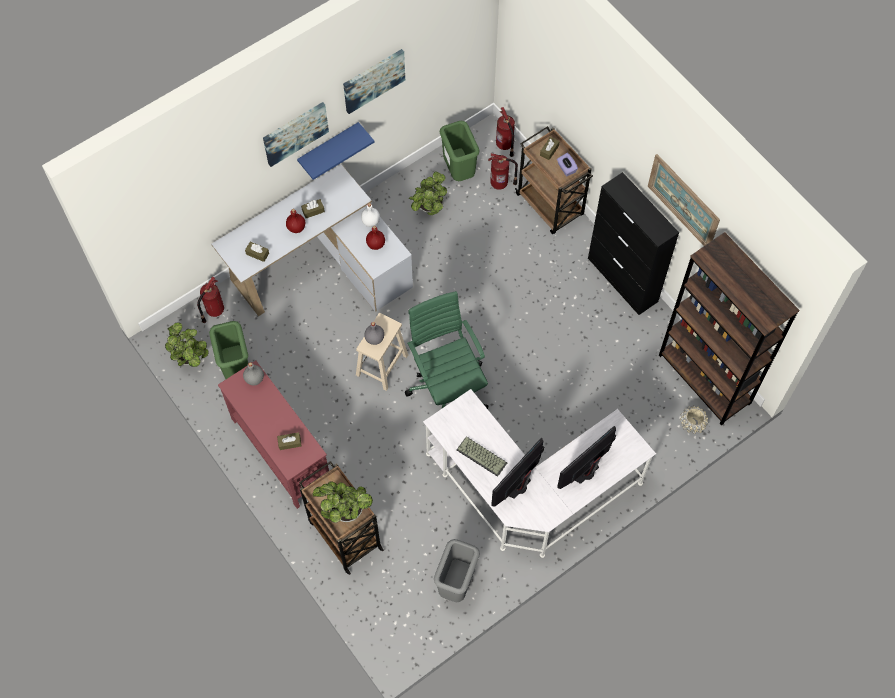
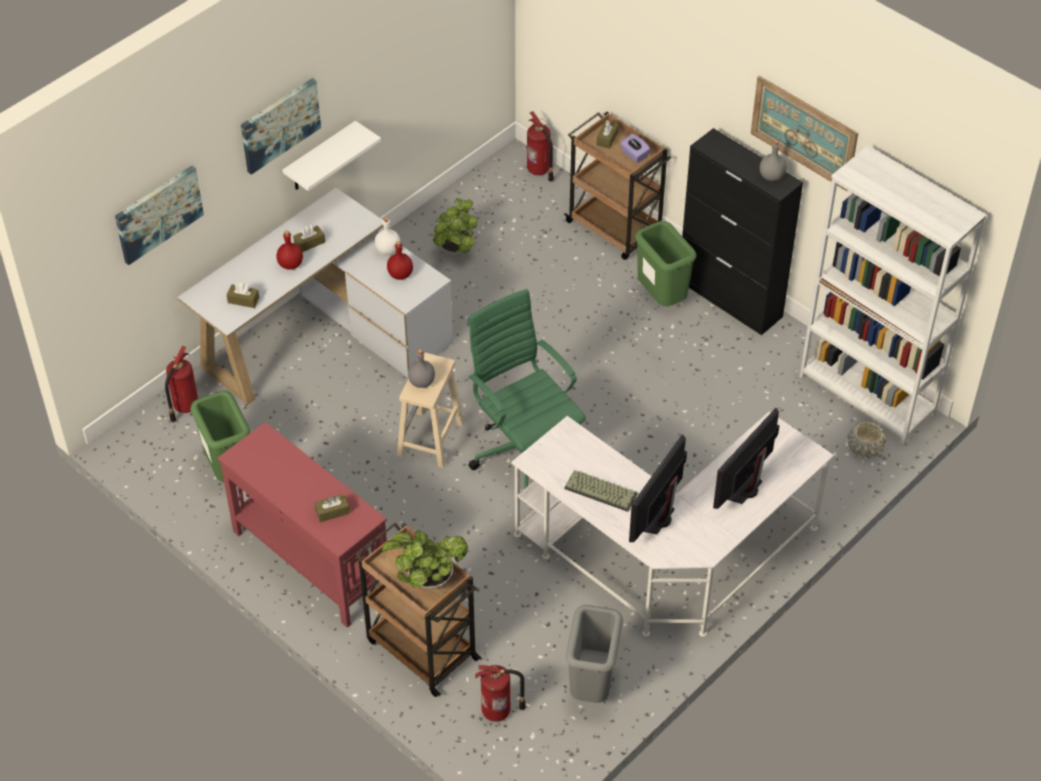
camera: 10 degrees left, 15 degrees down
potted plant [165,322,209,367] -> none
grey bottle [243,362,264,386] -> grey bottle moved to [760,140,786,181]
blue shelf [297,122,374,180] -> white shelf [282,121,381,191]
picture [343,49,405,114] -> picture moved to [115,166,204,265]
green trash can [440,121,479,181] -> green trash can moved to [635,221,696,306]
fire extinguisher [488,153,518,190] -> fire extinguisher moved to [475,665,526,722]
brown bookcase [659,232,800,426] -> white bookcase [799,146,987,446]

